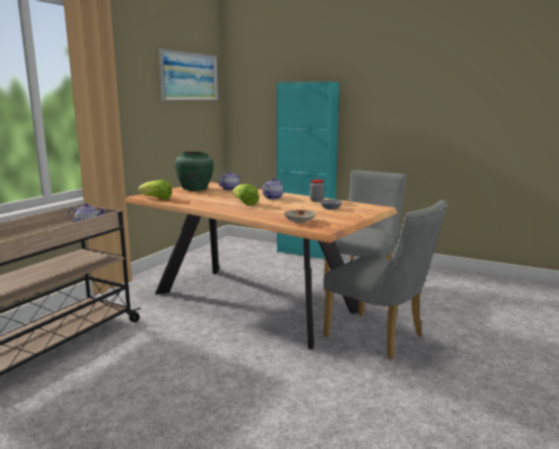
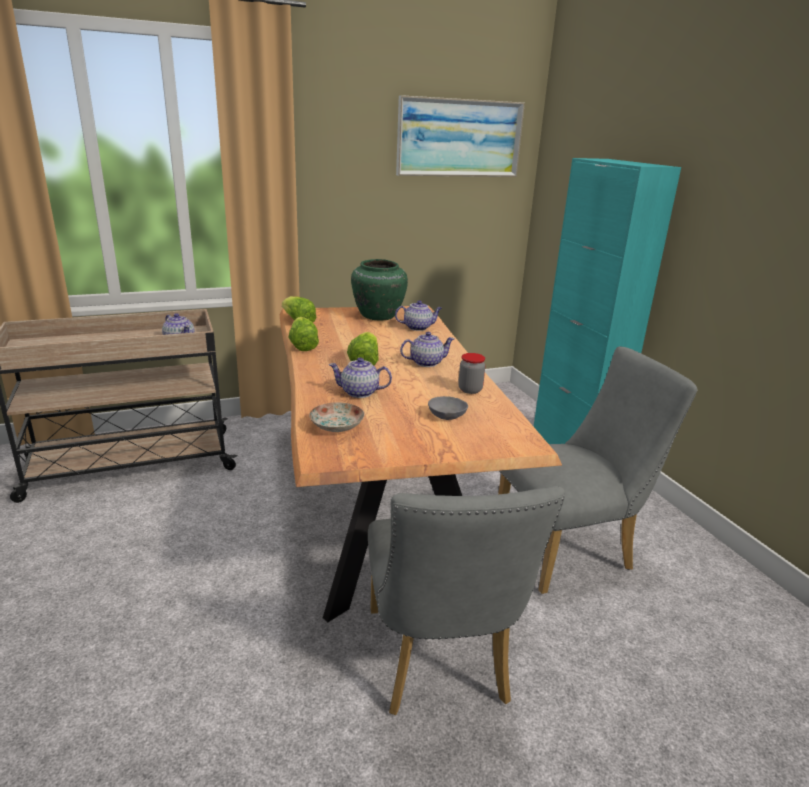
camera: 40 degrees right, 10 degrees up
none -> lettuce [288,317,319,351]
none -> teapot [329,357,392,398]

